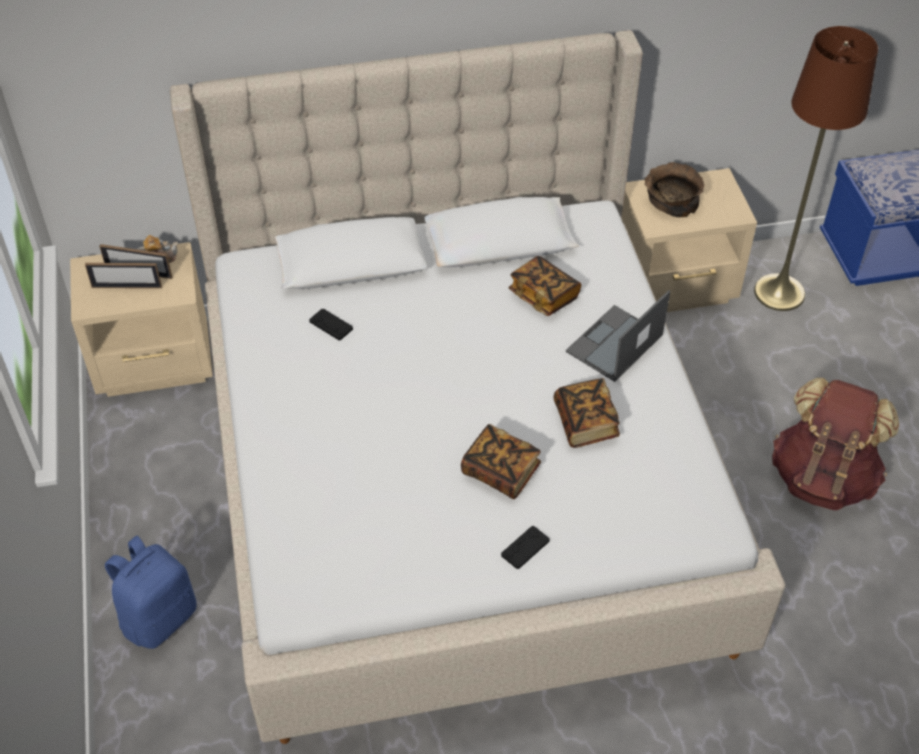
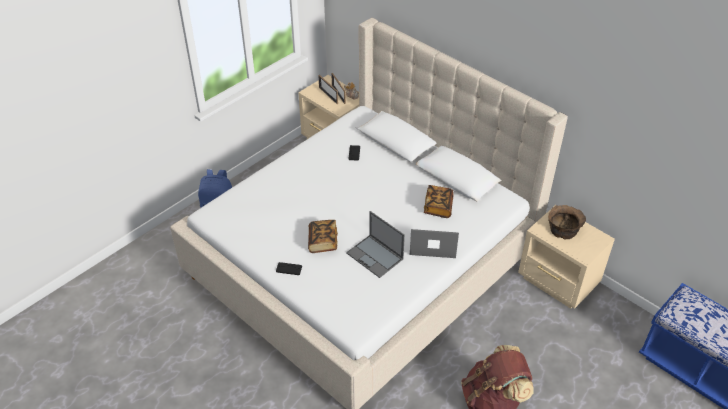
camera: 55 degrees right, 5 degrees down
book [554,378,620,448] -> laptop [346,211,405,278]
brown floor lamp [754,26,878,311] -> none

